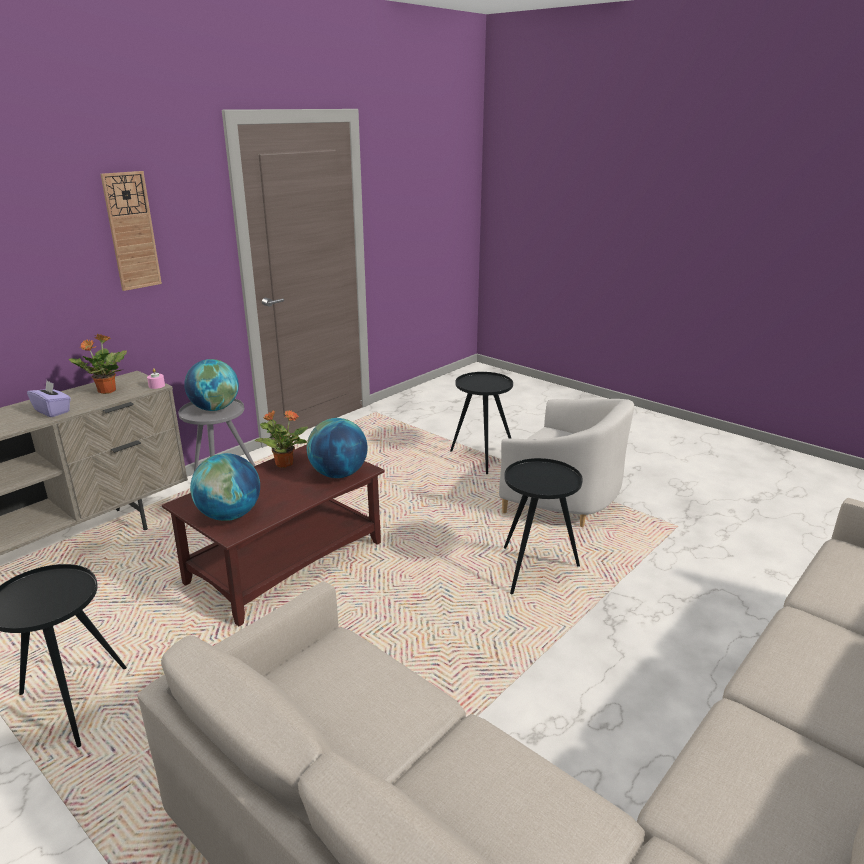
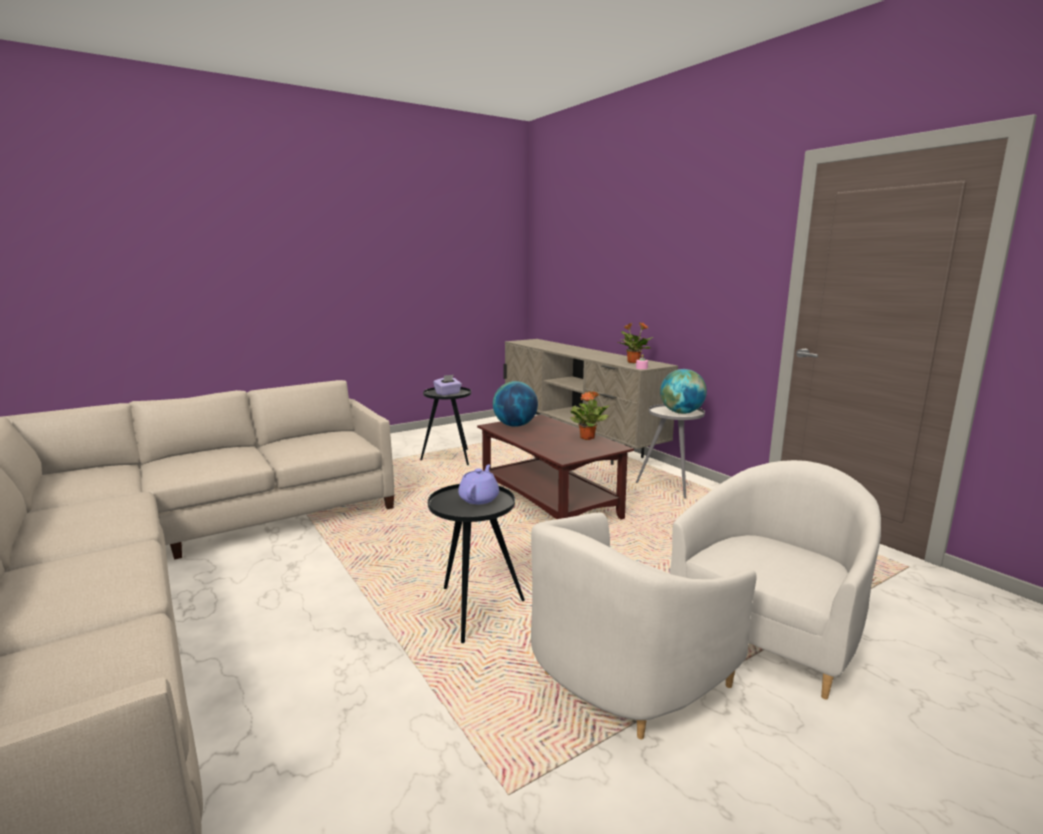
camera: 105 degrees right, 10 degrees down
purple tissue box [27,380,71,417] -> purple tissue box moved to [433,374,462,396]
wall clock [101,171,162,291] -> none
globe [307,418,368,478] -> none
black side table [450,372,513,474] -> white armchair [670,460,881,699]
none -> purple teapot [458,464,499,504]

